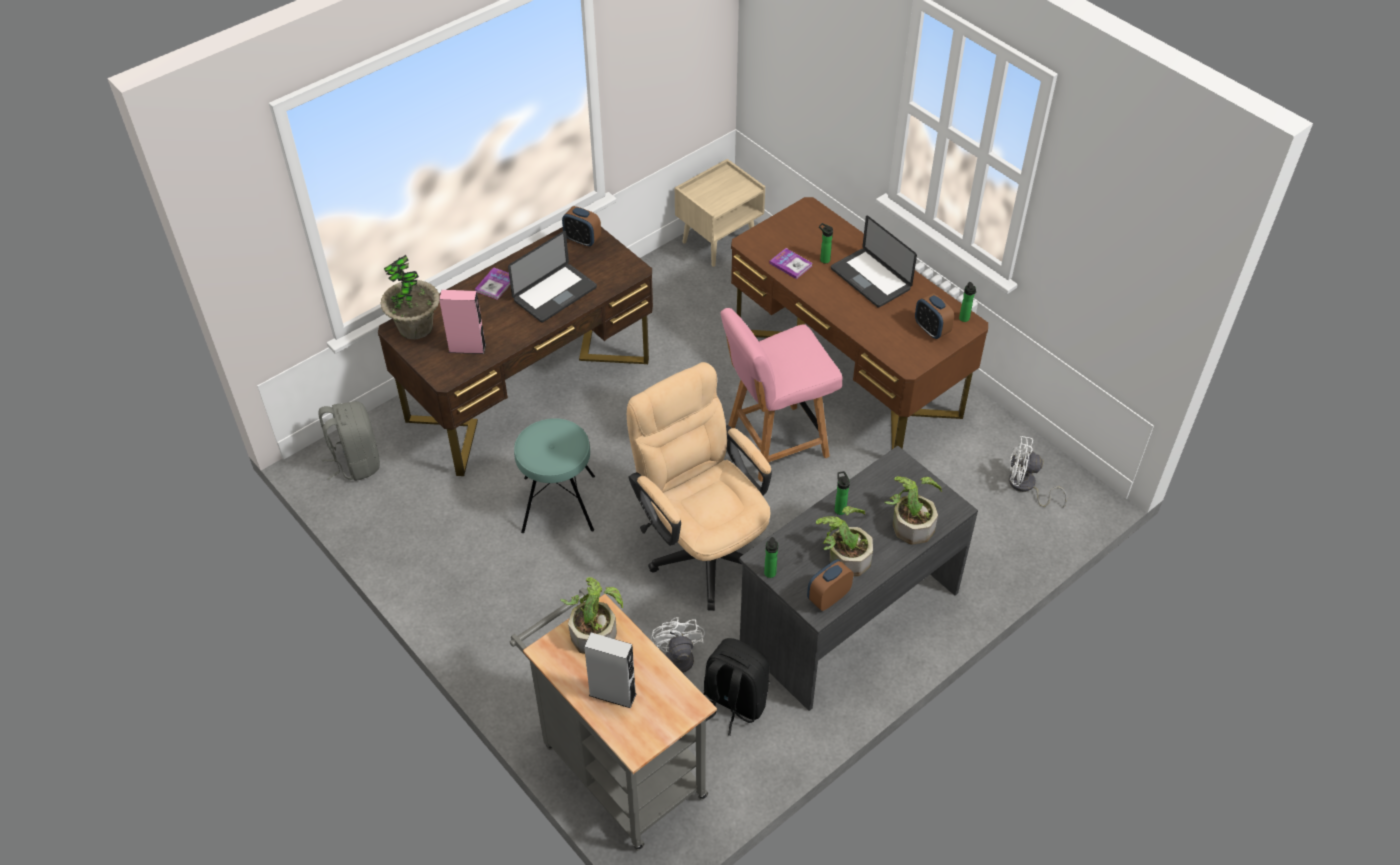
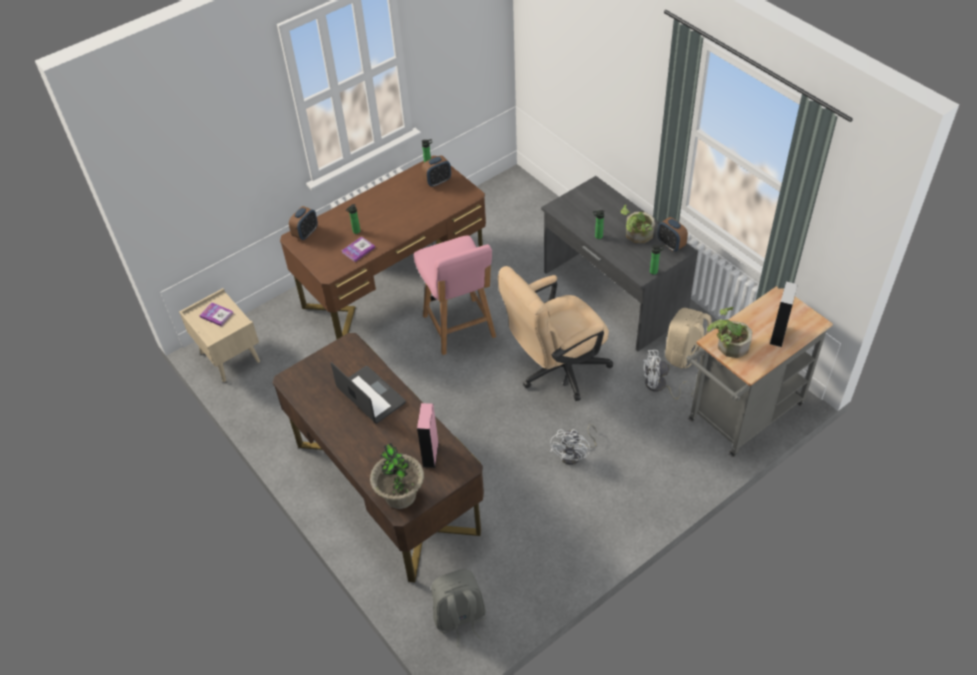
camera: 85 degrees left, 0 degrees up
book [475,267,510,300] -> book moved to [199,302,233,326]
turquoise stool [514,418,595,533] -> none
alarm clock [562,206,601,247] -> alarm clock moved to [289,206,318,240]
black backpack [703,638,769,736] -> beige backpack [665,308,712,369]
laptop [831,215,917,308] -> none
potted plant [884,476,942,545] -> none
white fan [1009,436,1067,508] -> white fan moved to [550,424,597,465]

